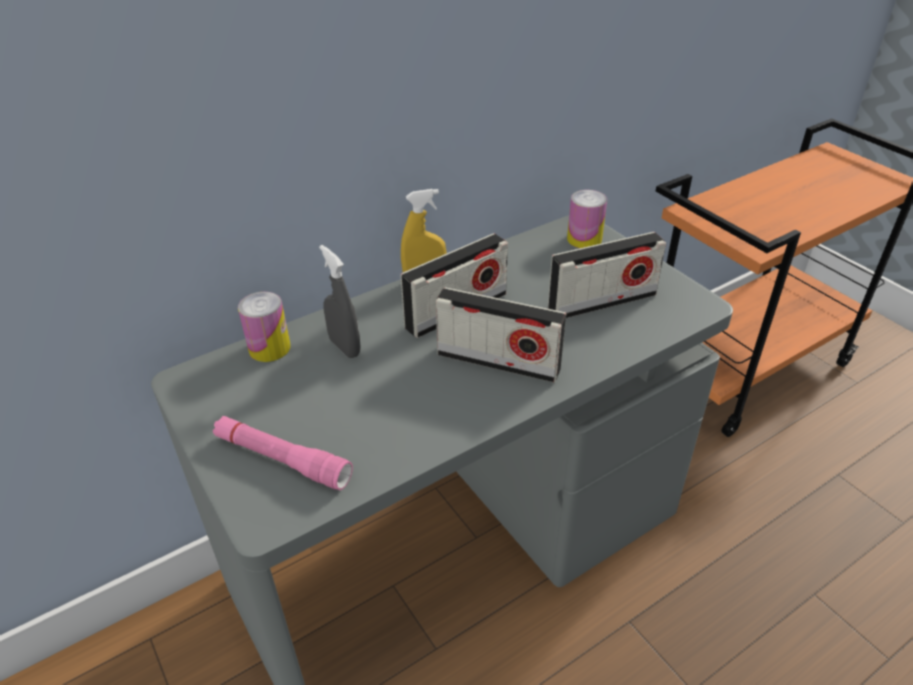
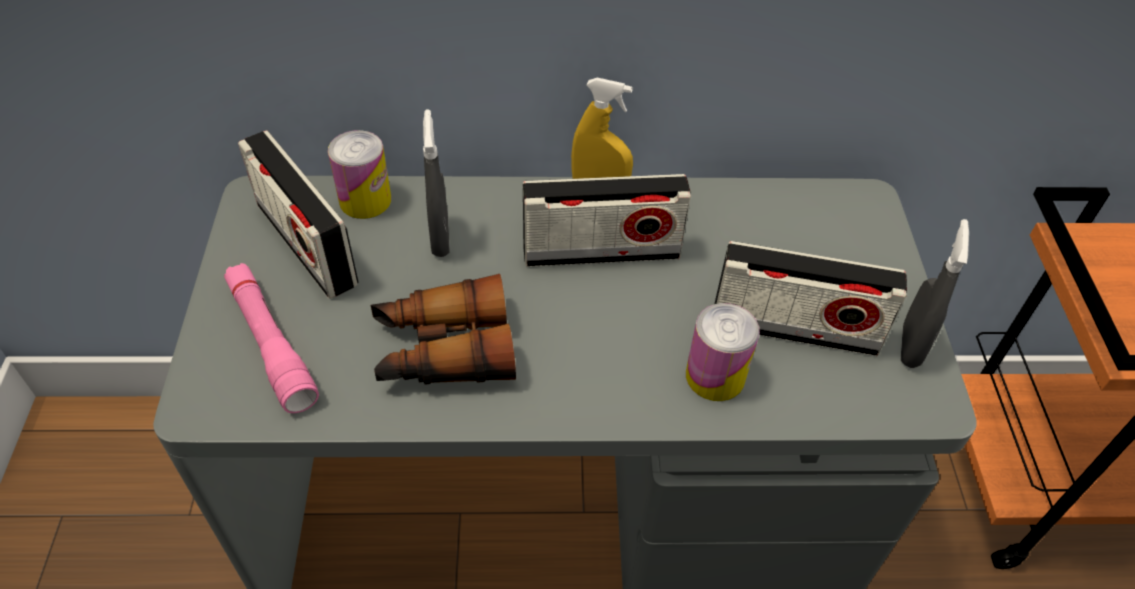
camera: 30 degrees right, 10 degrees up
radio [436,287,566,383] -> radio moved to [238,130,359,299]
can [567,190,607,248] -> can moved to [686,303,760,401]
none -> binoculars [371,274,516,385]
none -> grey spray bottle [900,219,969,368]

